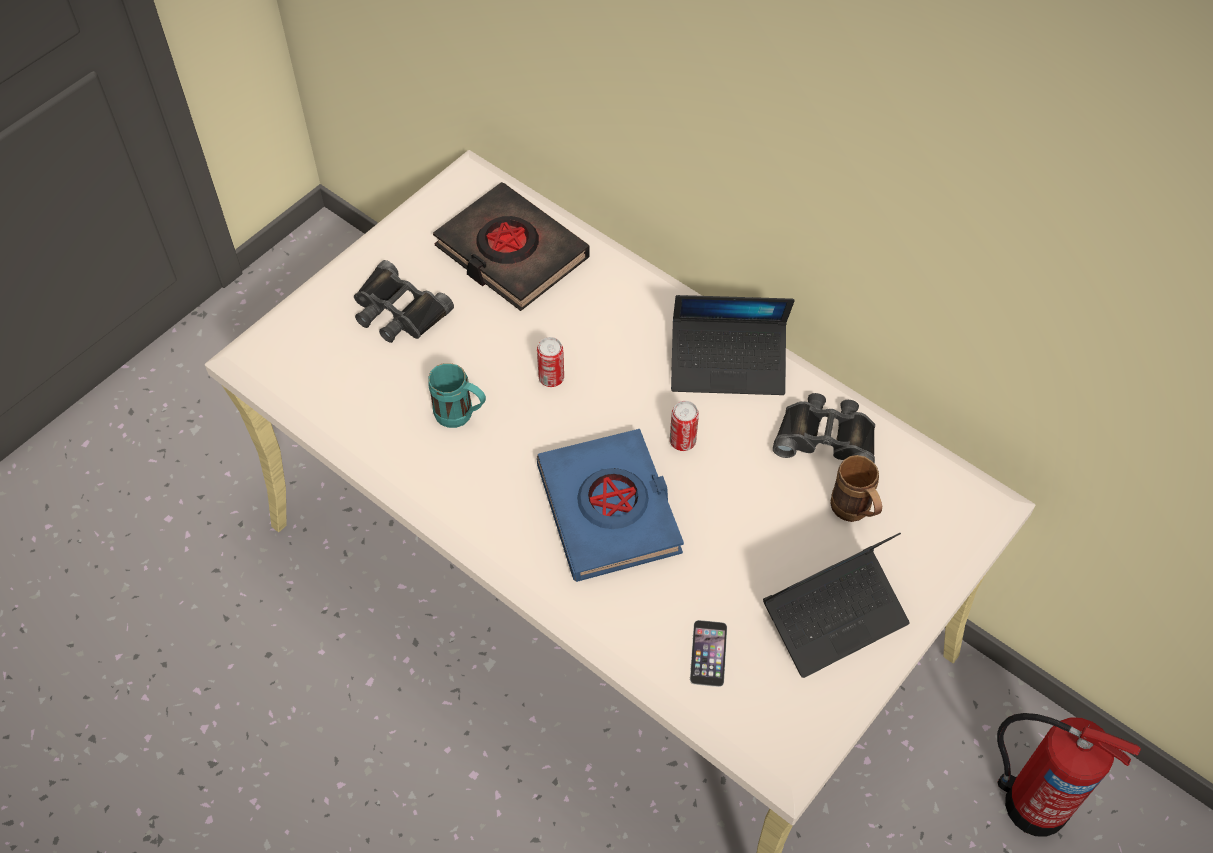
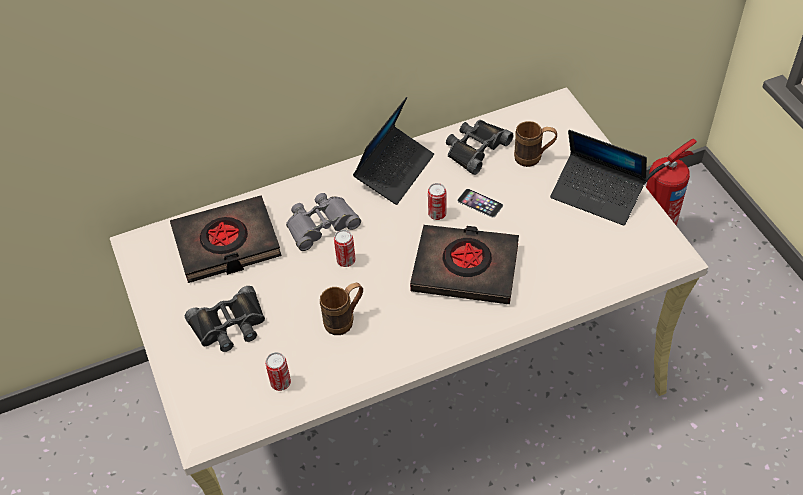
camera: 60 degrees left, 5 degrees down
turquoise mug [428,363,486,428] -> brown mug [320,283,363,335]
blue book [537,429,684,582] -> black book [410,225,519,304]
phone [690,620,727,687] -> phone moved to [457,189,503,217]
laptop [763,533,910,678] -> laptop turned 120 degrees clockwise [550,130,647,226]
none -> can [265,352,291,391]
none -> grey binoculars [286,193,361,251]

